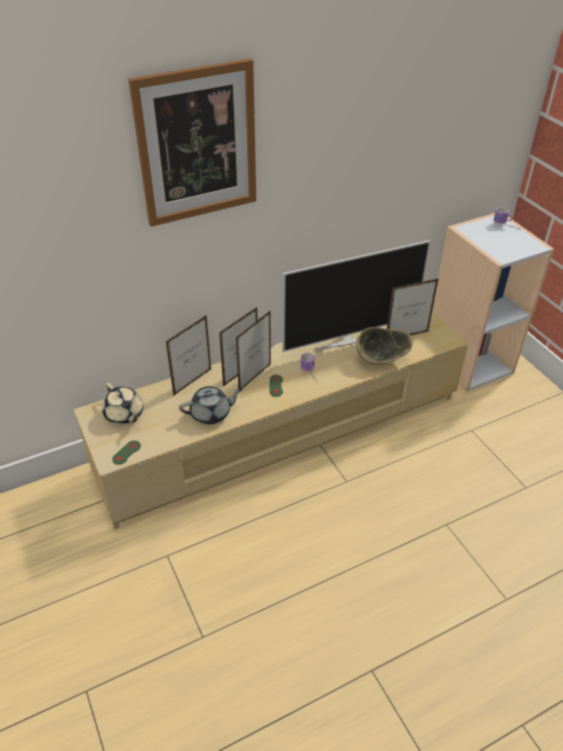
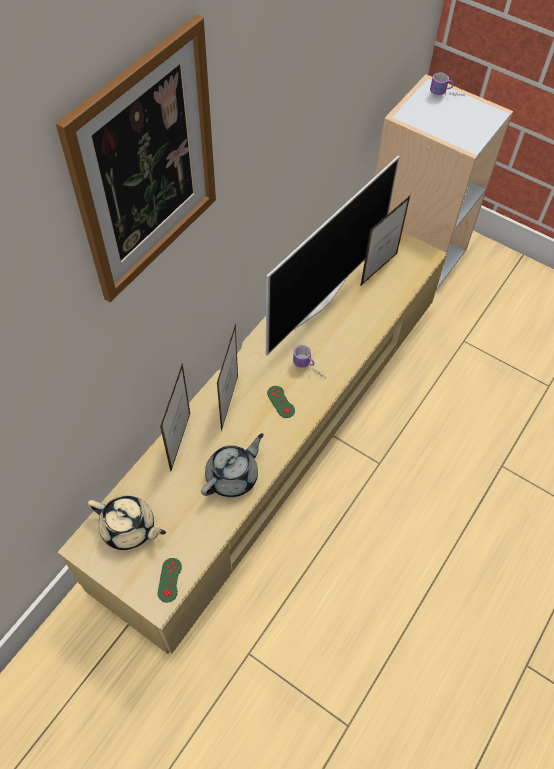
camera: 30 degrees left, 15 degrees up
picture frame [236,310,271,389] -> none
bowl [356,327,413,365] -> none

